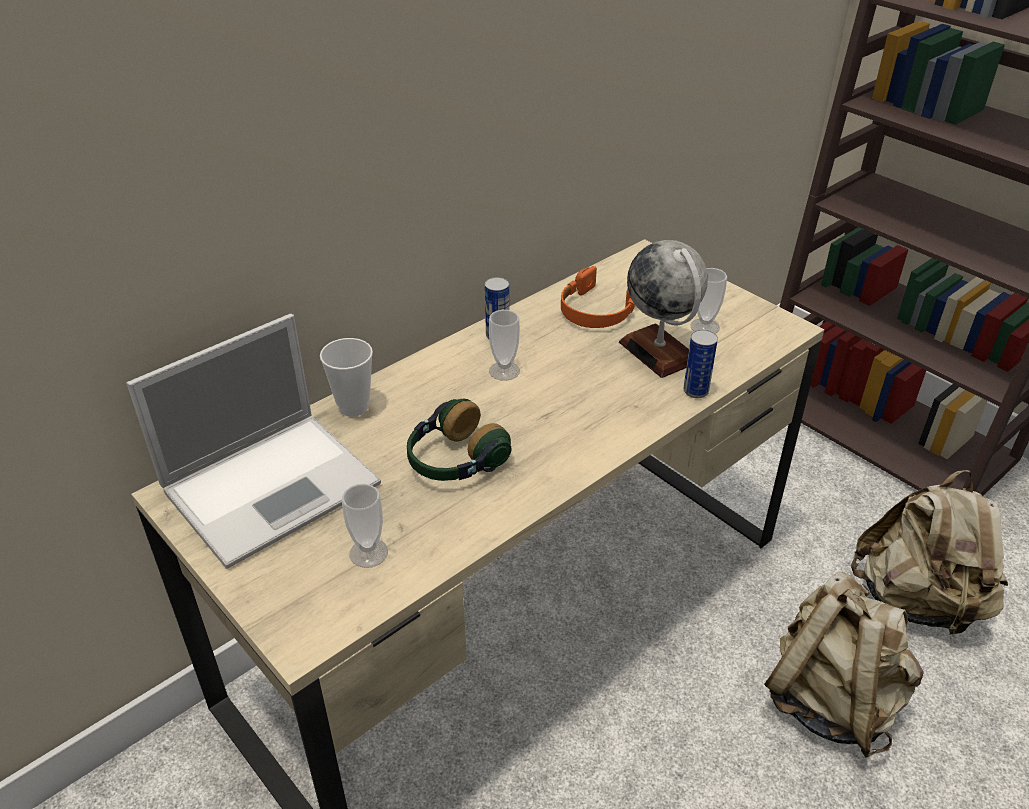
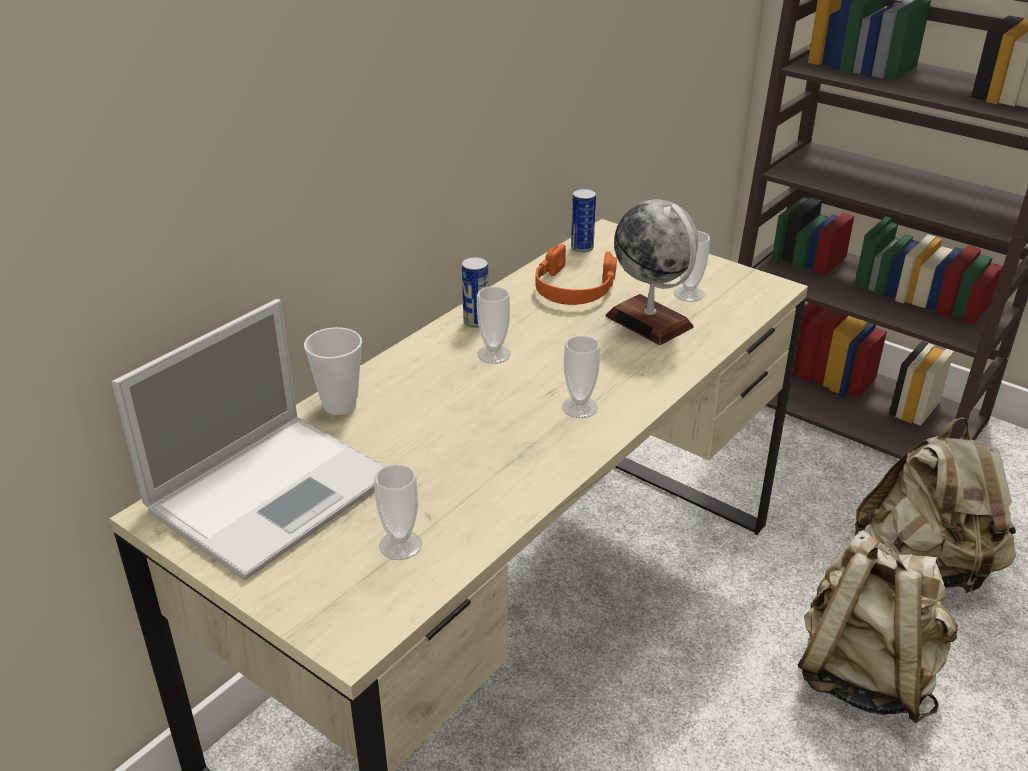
camera: 10 degrees left, 5 degrees down
headphones [407,399,511,481] -> none
can [683,330,718,398] -> can moved to [571,188,596,253]
none -> cup [562,335,600,418]

